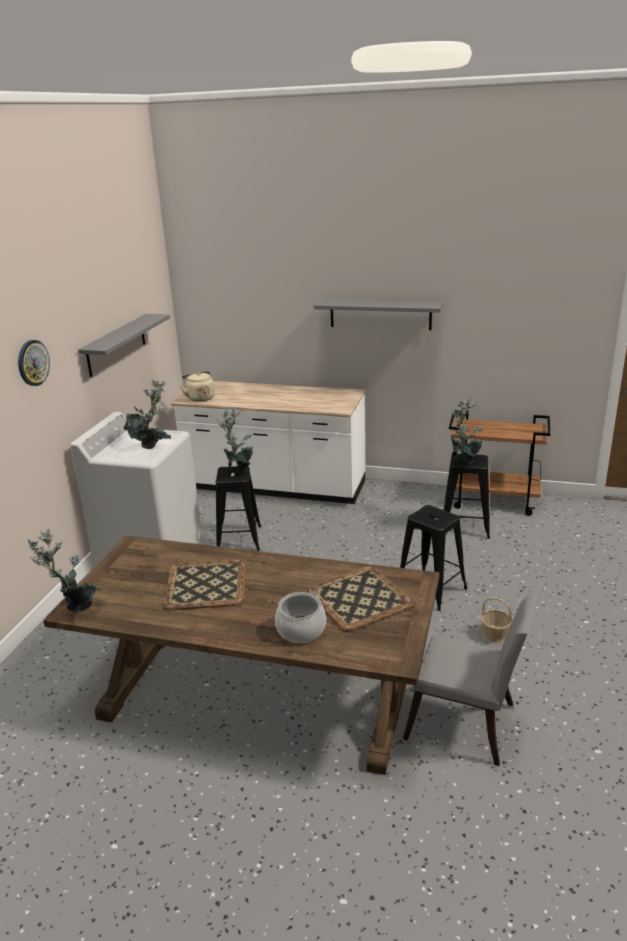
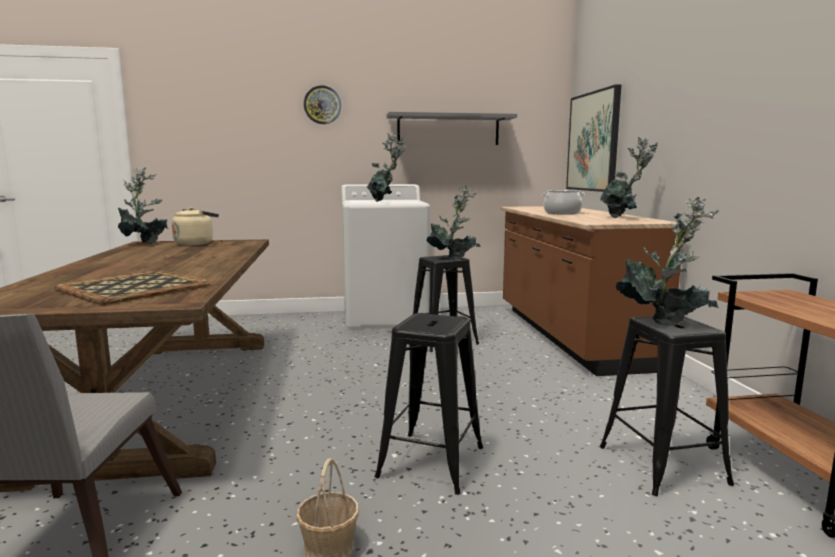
camera: 65 degrees right, 15 degrees down
tray [163,559,246,611] -> none
white counter [171,381,366,504] -> brown counter [501,206,683,376]
beige kettle [181,371,215,402] -> beige kettle moved to [172,207,219,245]
cooking pot [275,592,326,643] -> cooking pot moved to [542,190,585,215]
grey shelf [314,299,443,330] -> none
none -> picture [566,84,621,192]
none -> potted plant [600,137,658,218]

